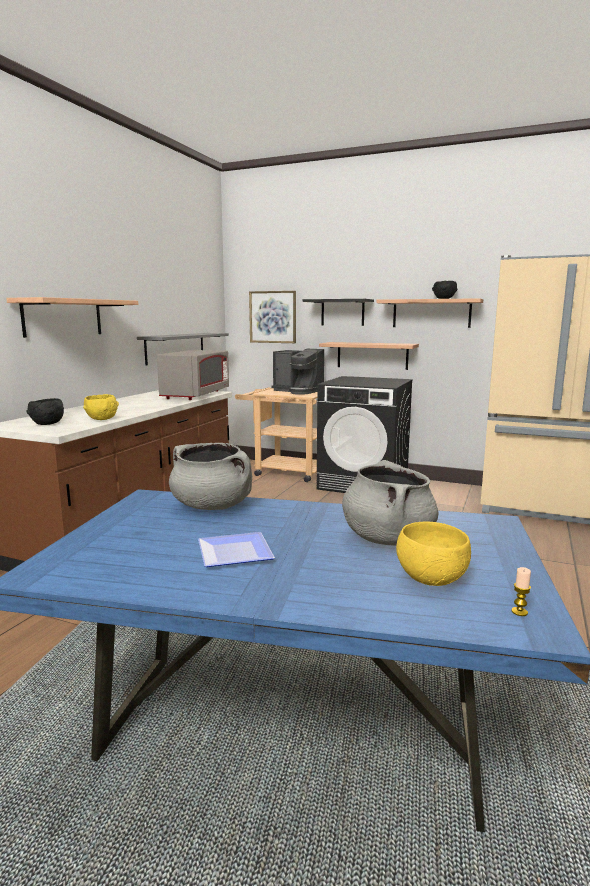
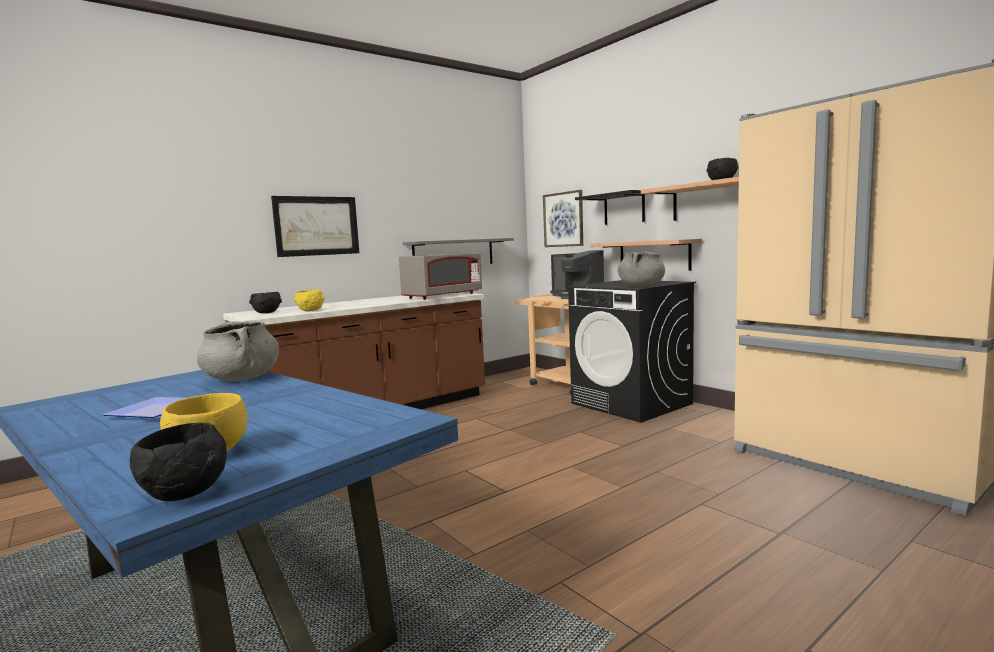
camera: 30 degrees right, 5 degrees down
shelf [6,297,138,338] -> picture [271,196,359,257]
grey cooking pot [342,460,439,545] -> grey cooking pot moved to [618,251,665,286]
candle [511,567,531,616] -> black bowl [130,423,227,501]

